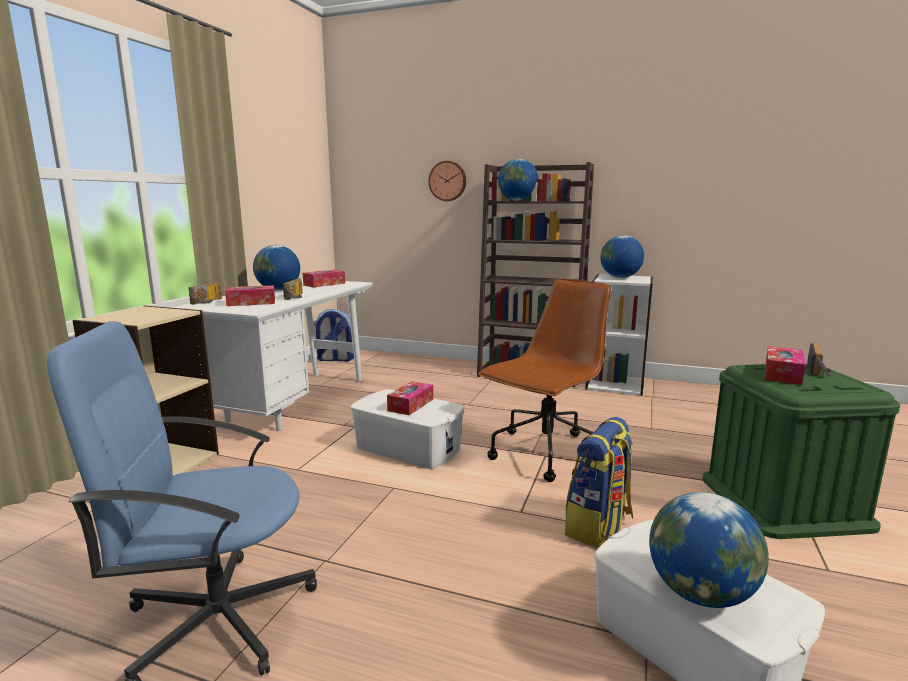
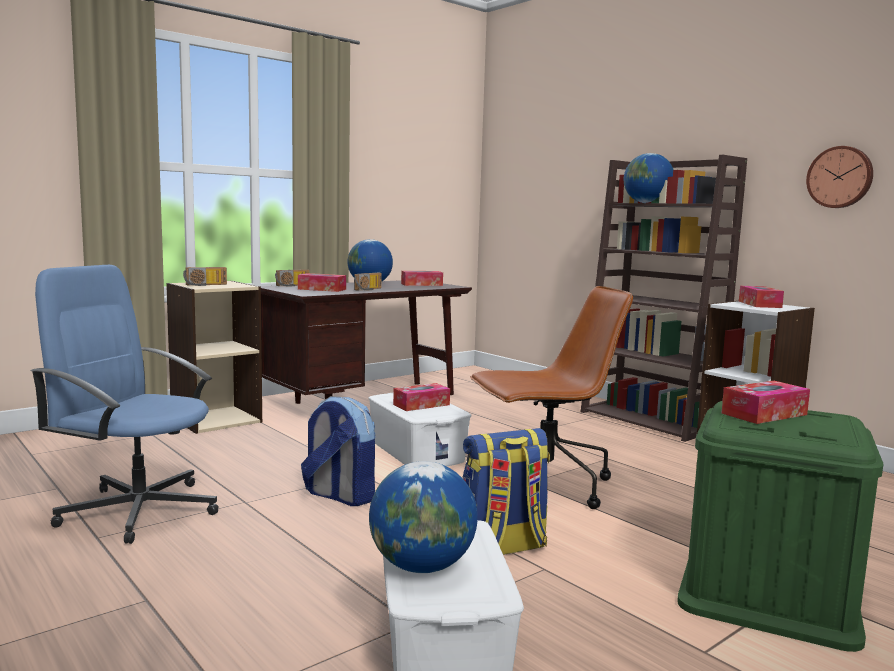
camera: 30 degrees right, 5 degrees down
white desk [171,279,373,431] -> brown desk [261,280,472,404]
backpack [314,309,354,361] -> backpack moved to [301,396,375,506]
wall clock [428,161,466,201] -> wall clock moved to [806,146,873,208]
globe [600,235,644,278] -> tissue box [739,286,784,308]
radio [807,343,831,376] -> radio moved to [183,267,227,286]

